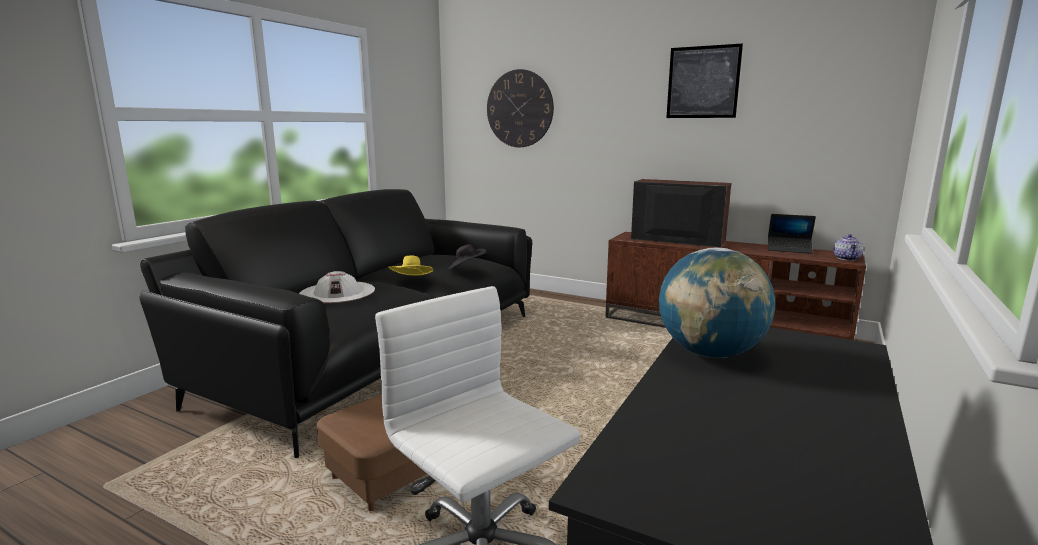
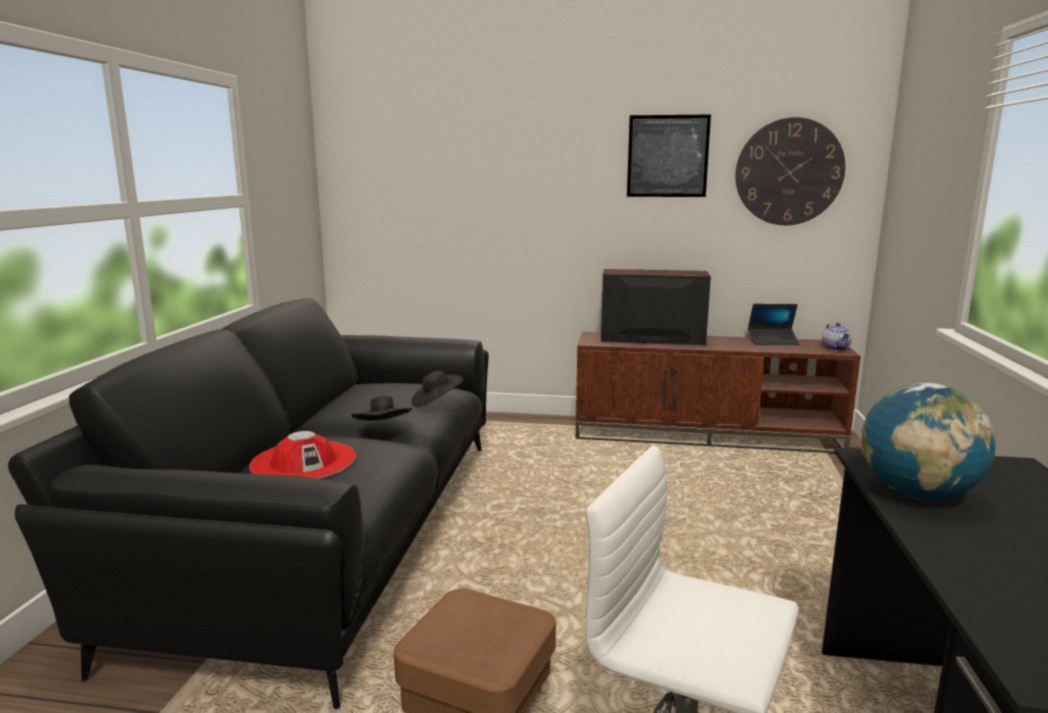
camera: 20 degrees left, 0 degrees up
white hat [299,271,375,303] -> red hat [249,431,356,479]
yellow hat [388,255,433,275] -> black hat [352,395,412,421]
wall clock [487,69,554,147] -> wall clock moved to [735,117,845,225]

